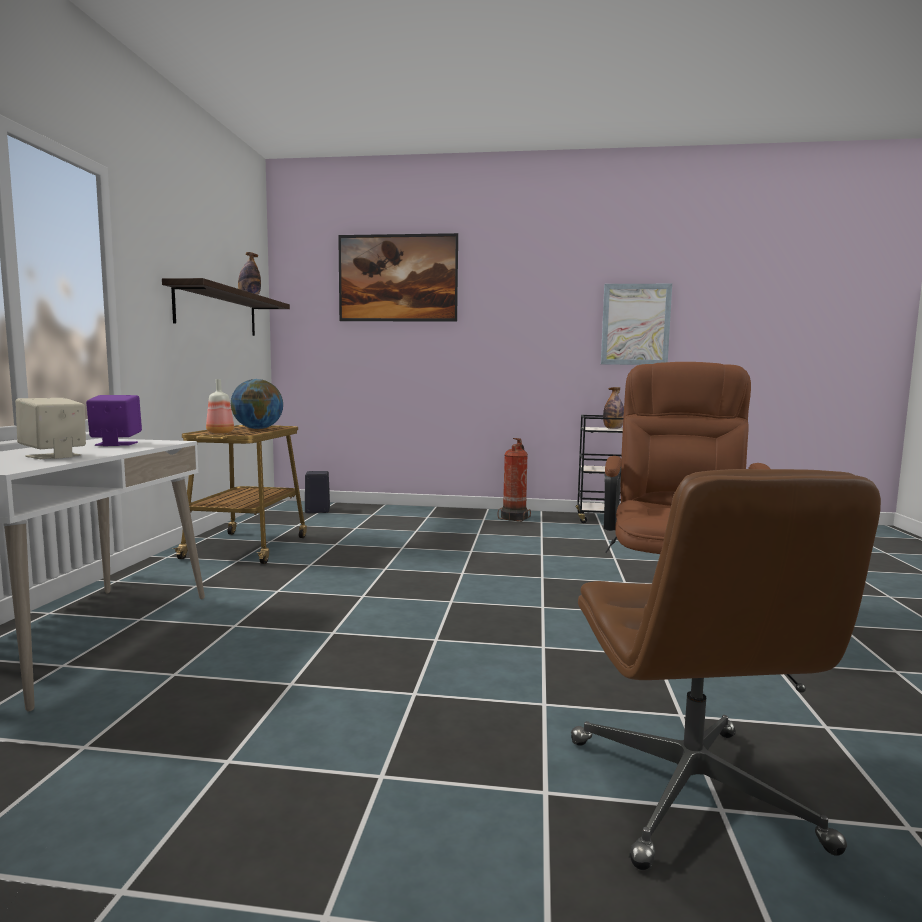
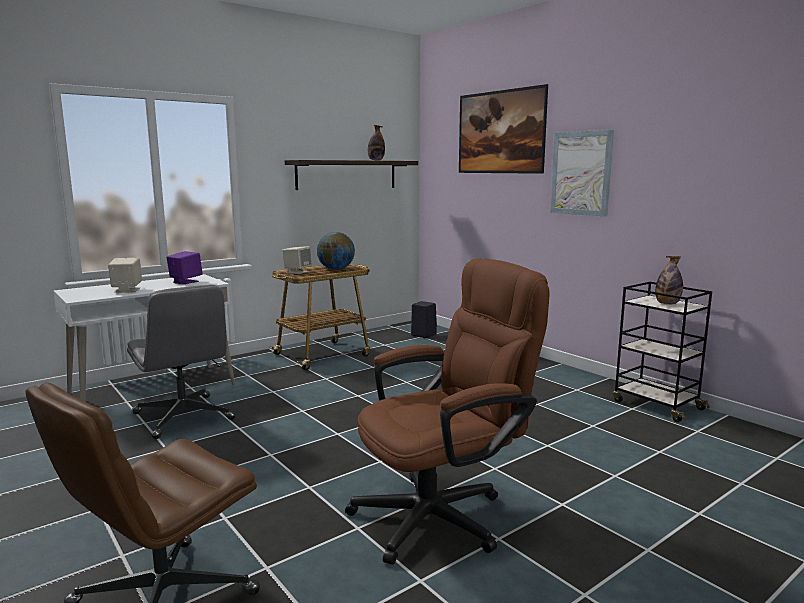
camera: 45 degrees right, 5 degrees up
bottle [206,379,234,434] -> beige speaker [282,246,312,274]
fire extinguisher [497,438,531,522] -> none
picture [601,284,672,365] -> picture moved to [550,130,614,217]
none -> grey office chair [127,285,235,439]

